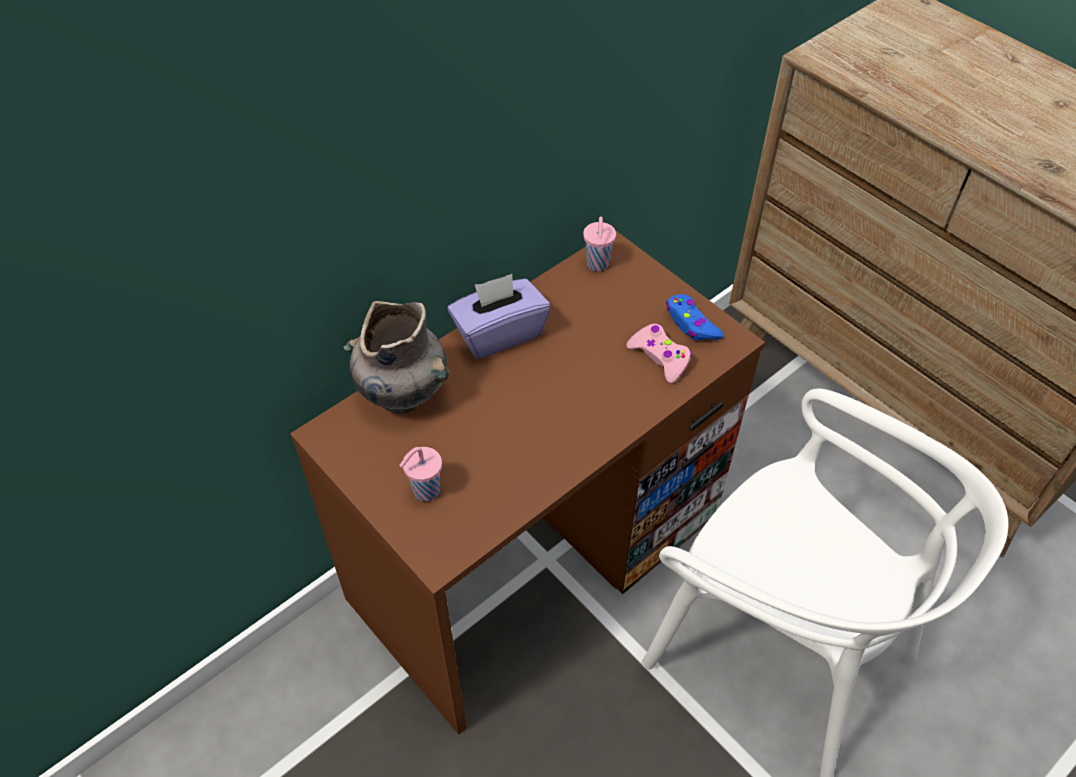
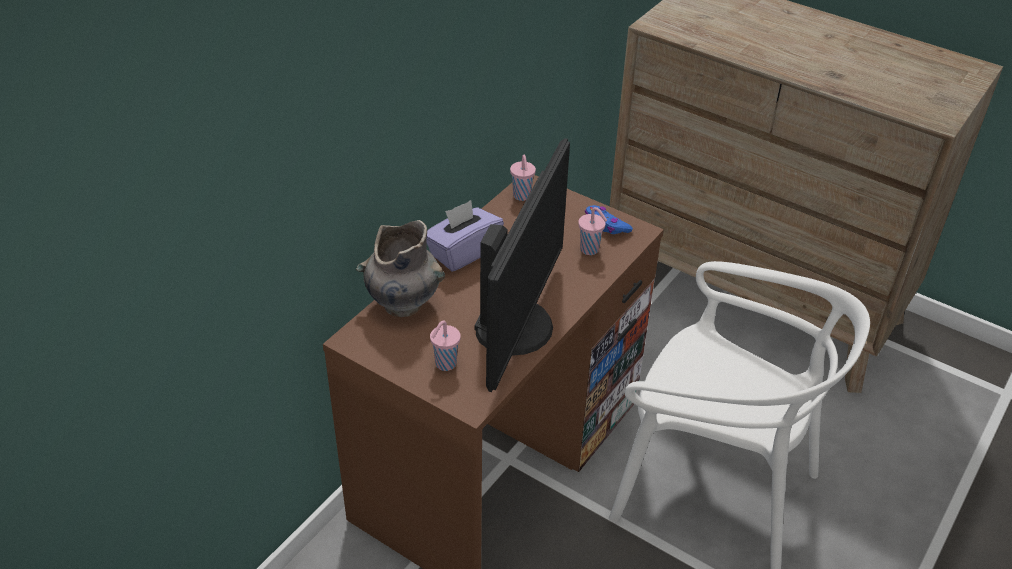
camera: 15 degrees left, 10 degrees down
pink game controller [626,324,692,384] -> pink cup [578,207,607,255]
none -> monitor [475,138,570,392]

